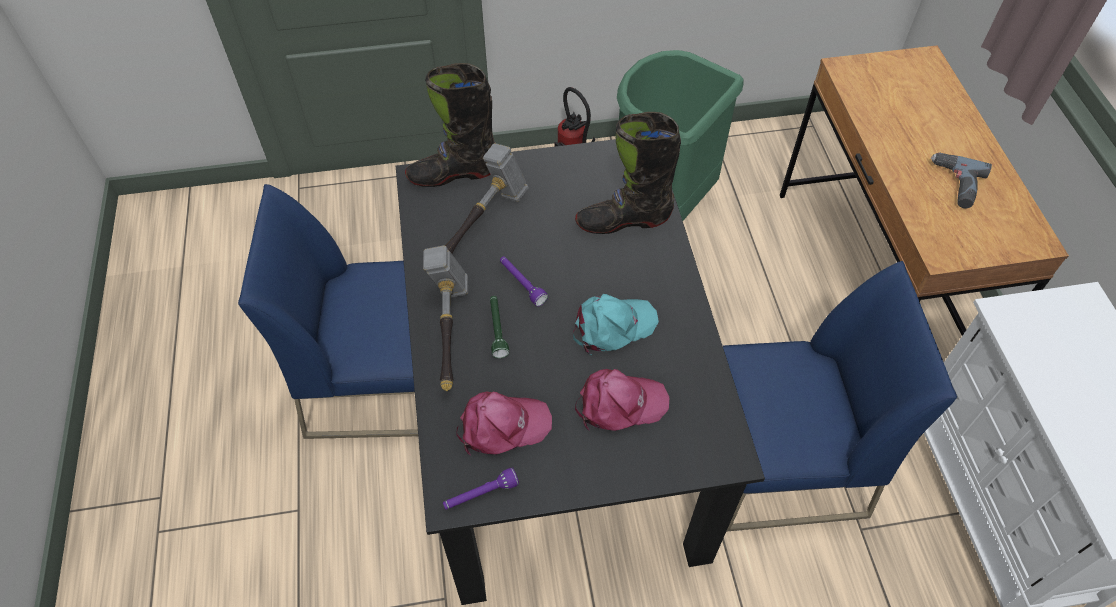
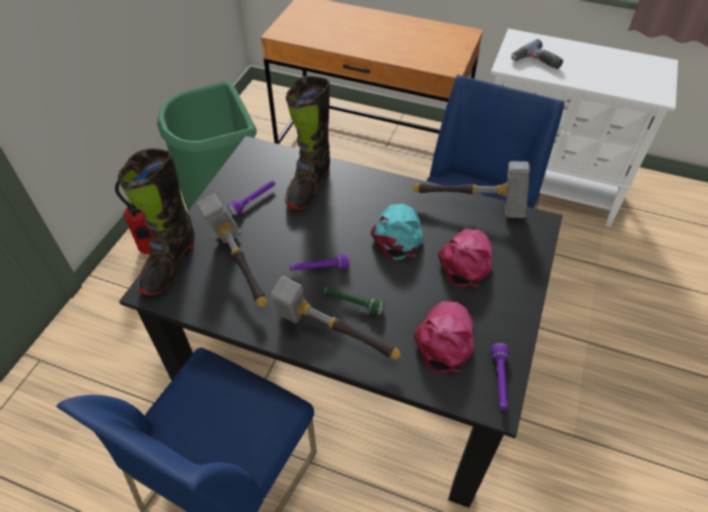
camera: 60 degrees left, 5 degrees down
power drill [931,152,992,208] -> power drill moved to [511,39,563,69]
none -> purple flashlight [228,180,275,216]
none -> hammer [412,161,530,218]

